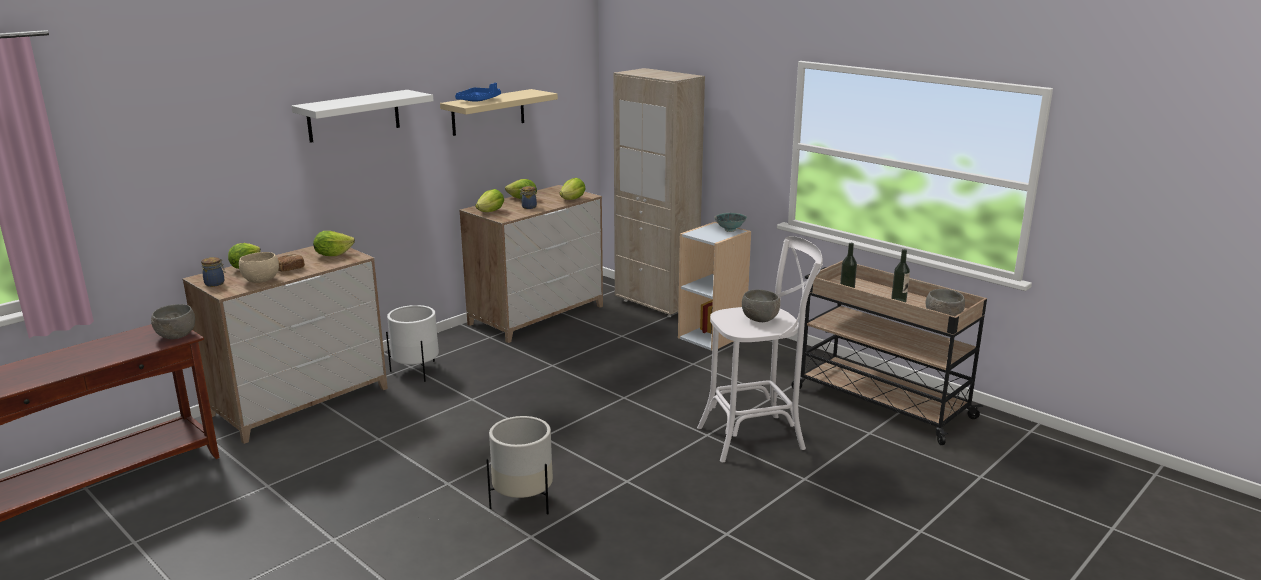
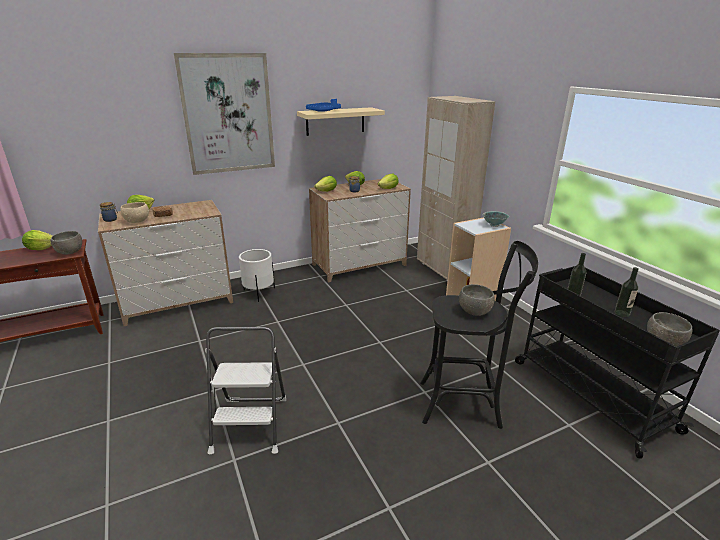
camera: 20 degrees right, 5 degrees up
white shelf [291,90,434,143] -> picture [174,53,275,175]
lettuce [313,231,355,256] -> lettuce moved to [22,230,52,250]
white planter [486,416,553,515] -> white step ladder [205,327,286,454]
white stool [697,236,823,462] -> black stool [420,241,538,429]
beige cart [791,260,987,445] -> black cart [515,266,720,459]

